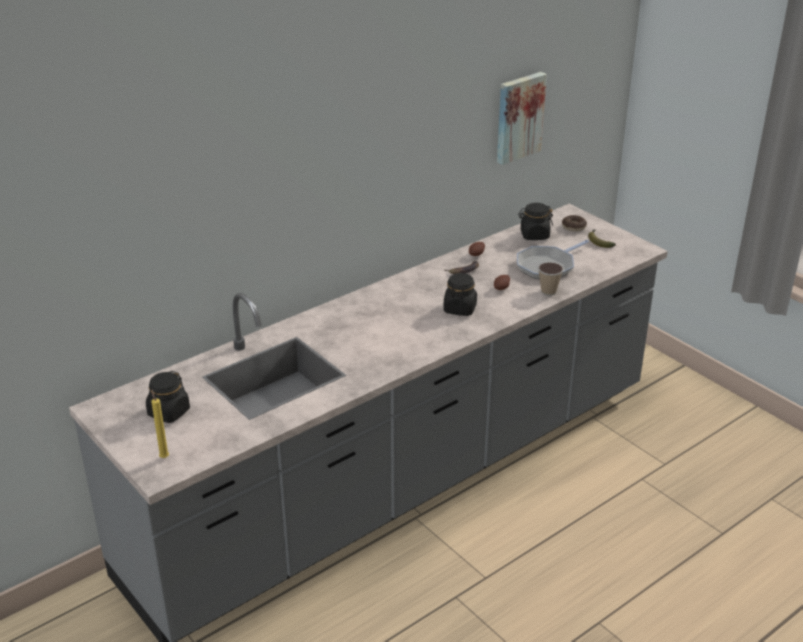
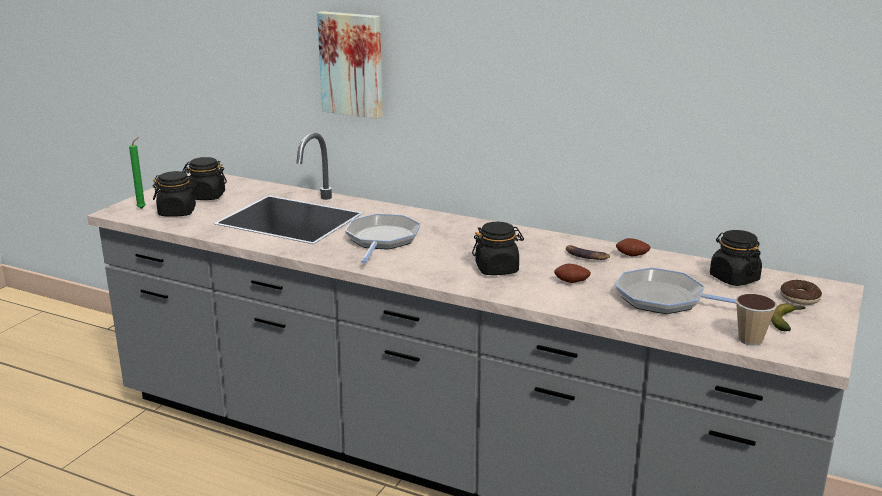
camera: 65 degrees right, 10 degrees down
yellow candle [151,390,169,458] -> green candle [129,137,146,209]
picture [497,72,547,165] -> picture moved to [317,11,383,119]
cup [538,262,563,296] -> cup moved to [736,294,777,346]
none -> black jar [153,171,198,217]
none -> frying pan [345,214,420,263]

